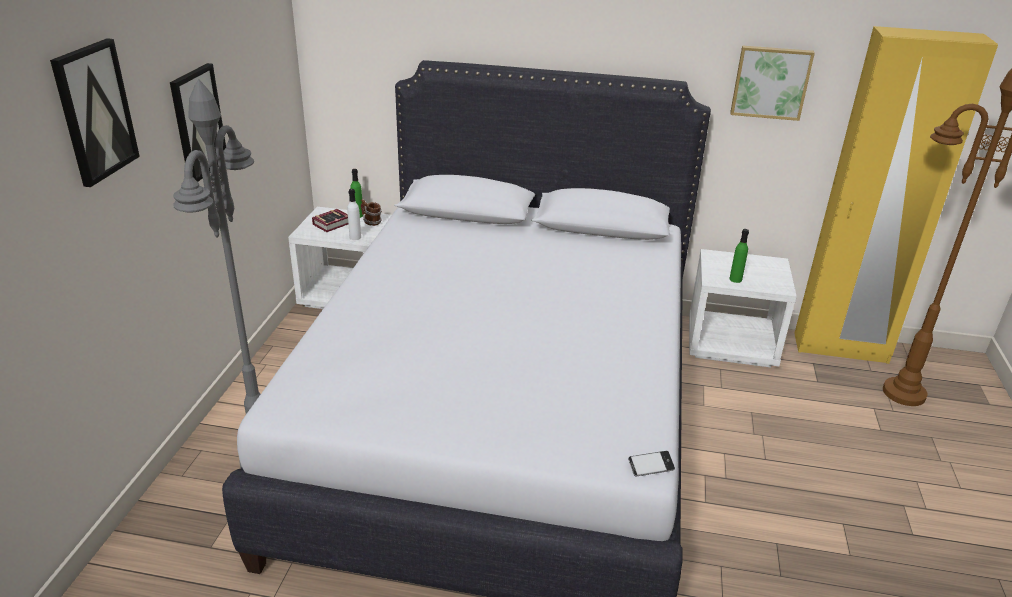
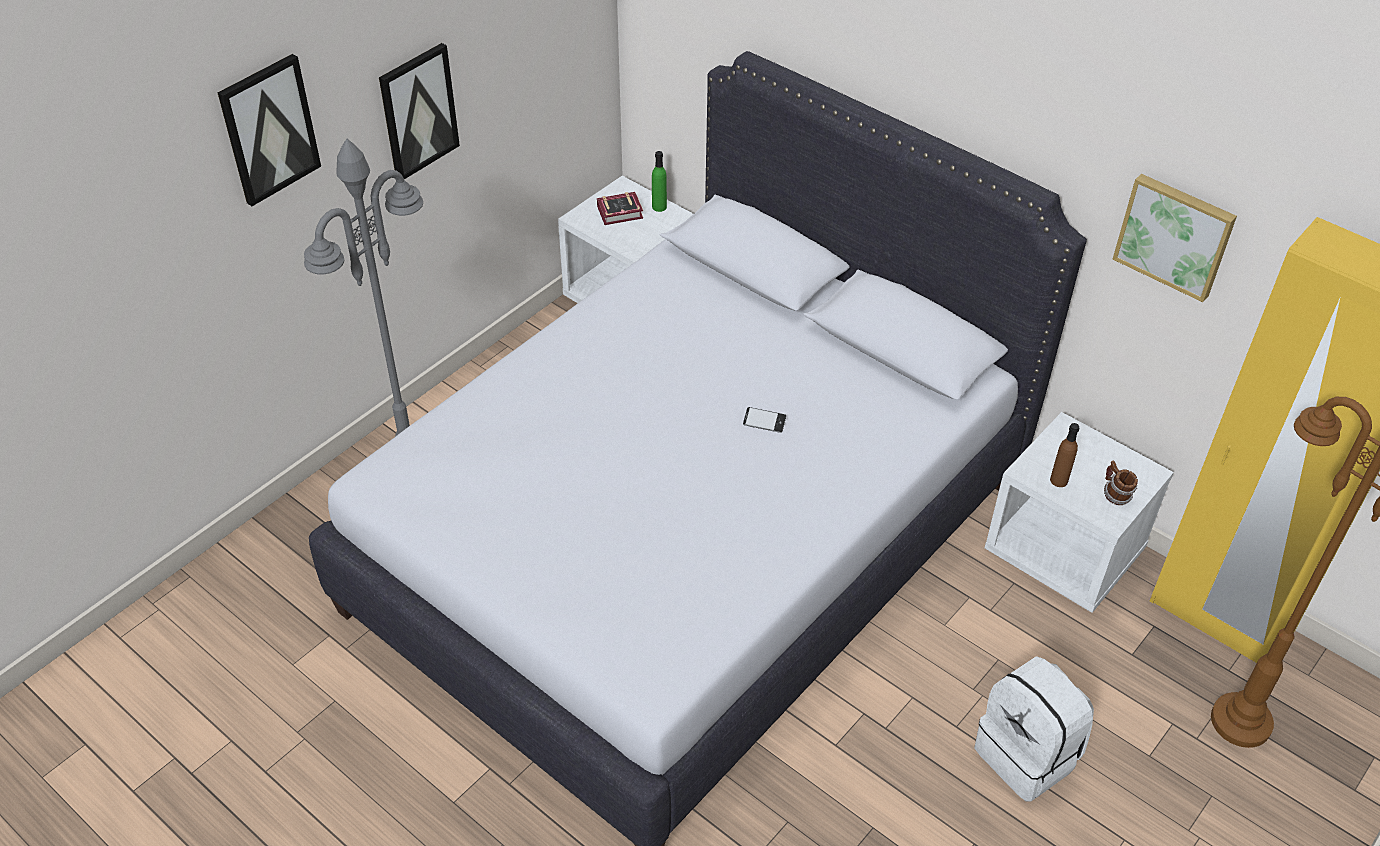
camera: 30 degrees right, 15 degrees up
white bottle [347,189,361,240] -> none
mug [361,199,382,226] -> mug moved to [1104,461,1138,505]
phone [628,451,675,476] -> phone moved to [743,407,786,433]
green bottle [729,229,749,283] -> brown bottle [1050,423,1079,487]
none -> white backpack [974,656,1094,802]

